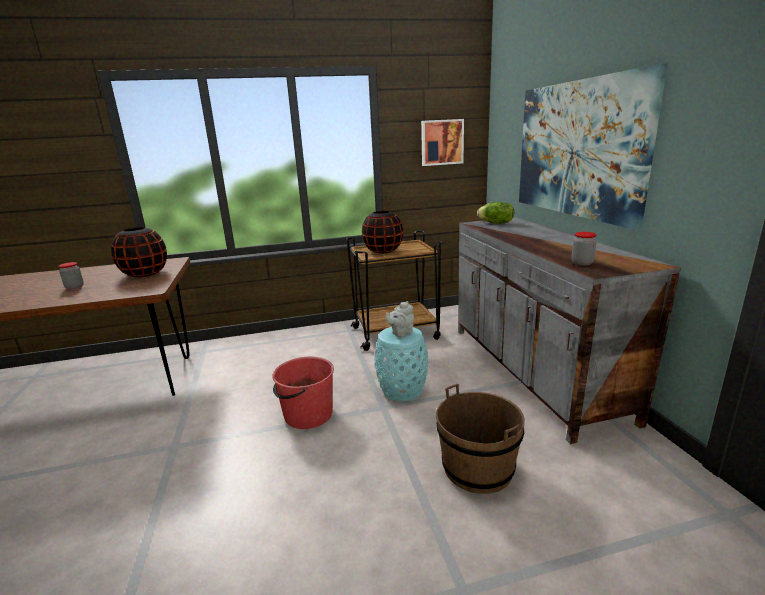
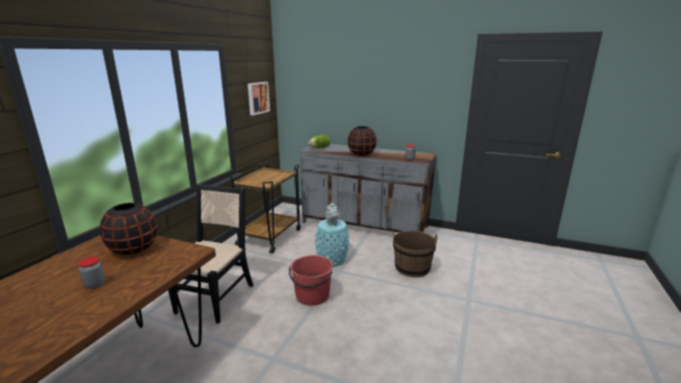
camera: 55 degrees left, 0 degrees up
black vase [362,211,403,253] -> black vase moved to [348,126,377,156]
picture [519,63,668,230] -> none
none -> chair [168,184,254,324]

